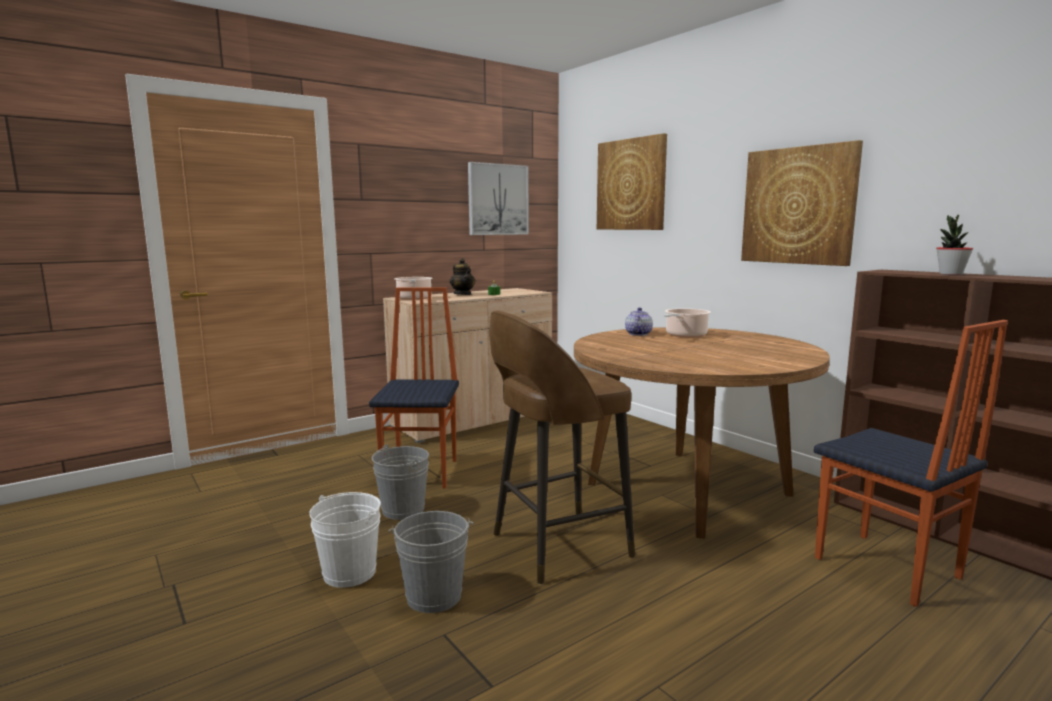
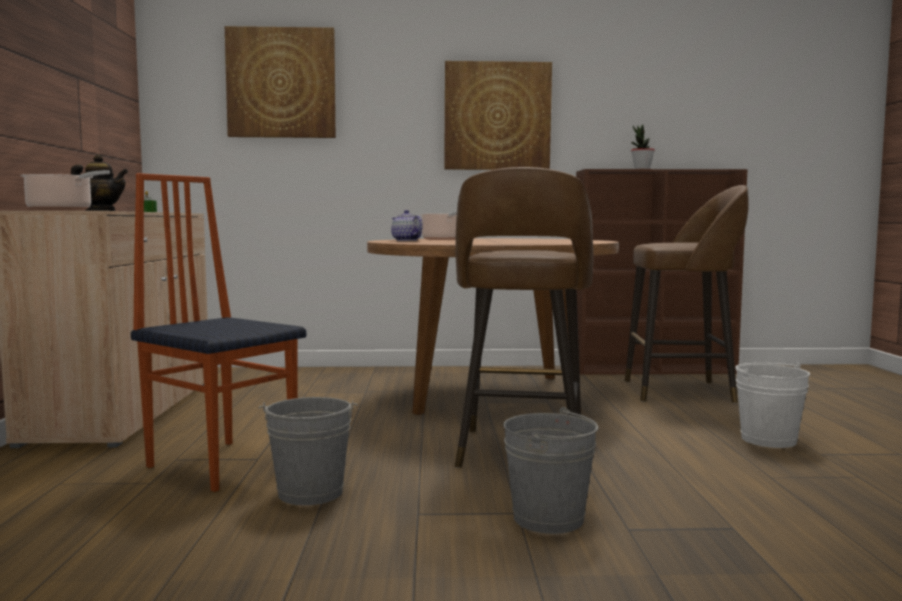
camera: 55 degrees left, 5 degrees down
white bucket [309,492,381,588] -> white bucket moved to [735,363,810,448]
picture [468,162,529,235] -> none
chair [814,320,1008,607] -> brown stool [625,185,749,404]

